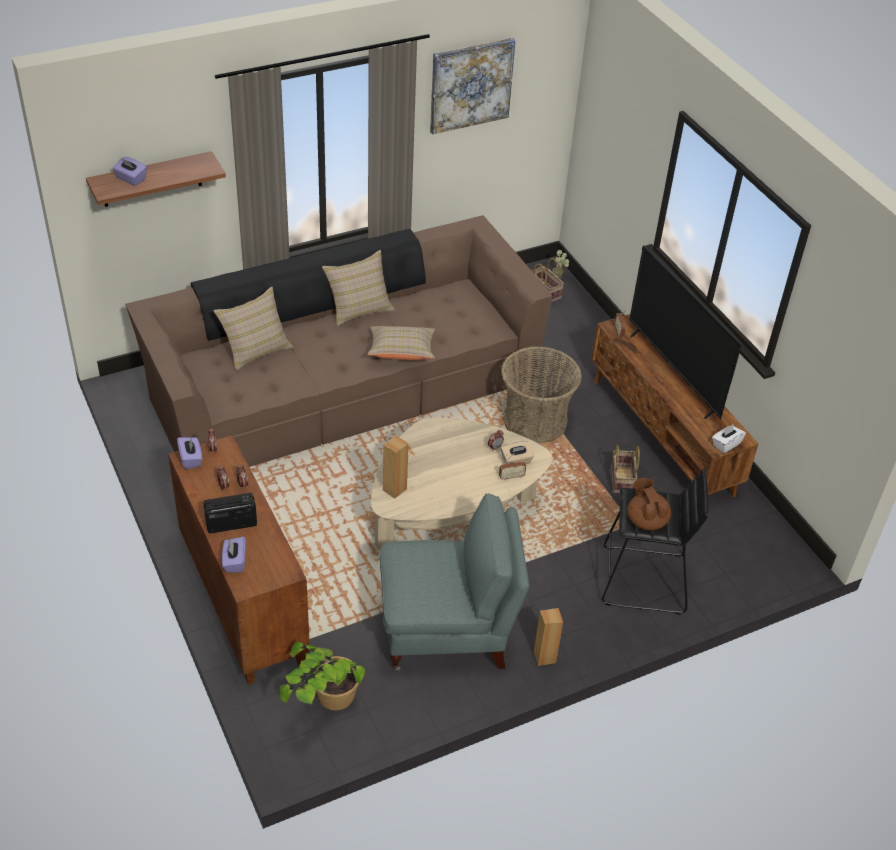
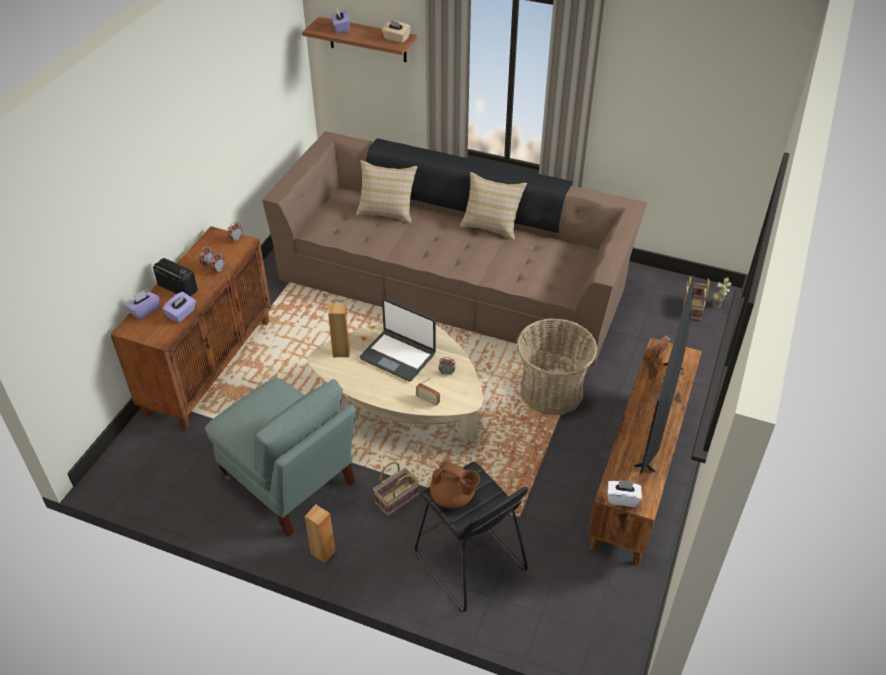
camera: 50 degrees right, 0 degrees up
purple tissue box [177,436,202,469] -> purple tissue box moved to [162,291,196,323]
potted plant [280,642,365,710] -> none
beige pillow [368,326,435,360] -> none
picture [430,38,516,134] -> none
beige tissue box [501,441,534,464] -> beige tissue box moved to [382,20,411,43]
basket [611,445,640,494] -> basket moved to [373,462,419,516]
brown teapot [627,478,671,530] -> brown teapot turned 90 degrees clockwise [430,460,480,508]
none -> laptop [359,298,436,381]

